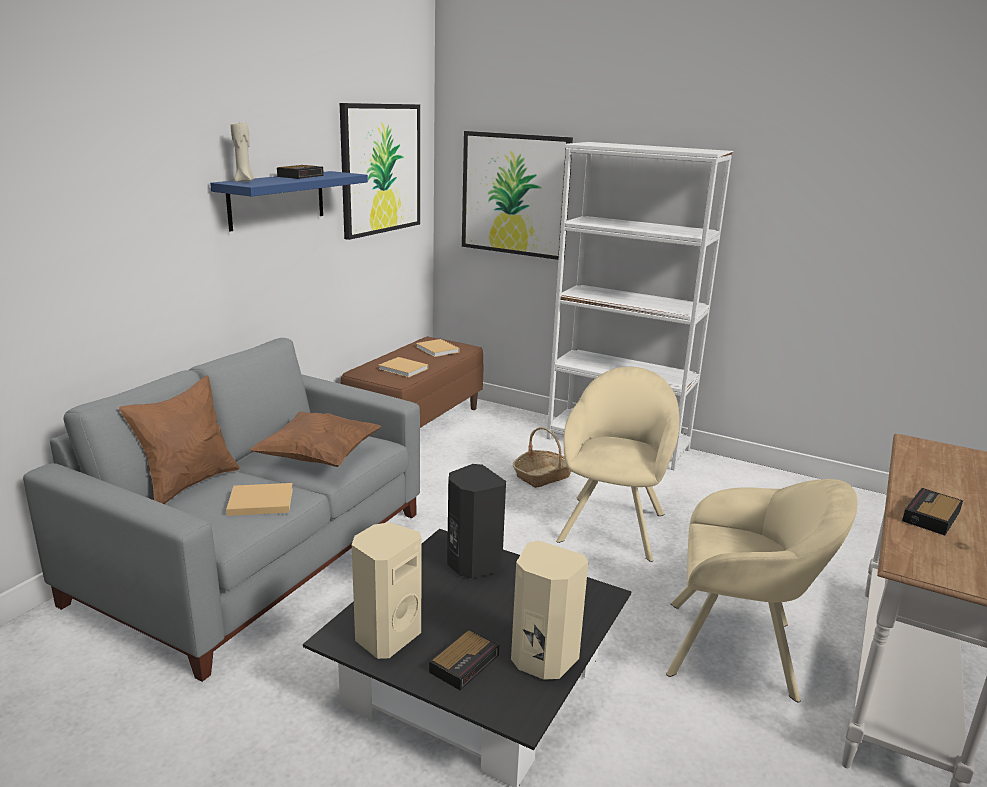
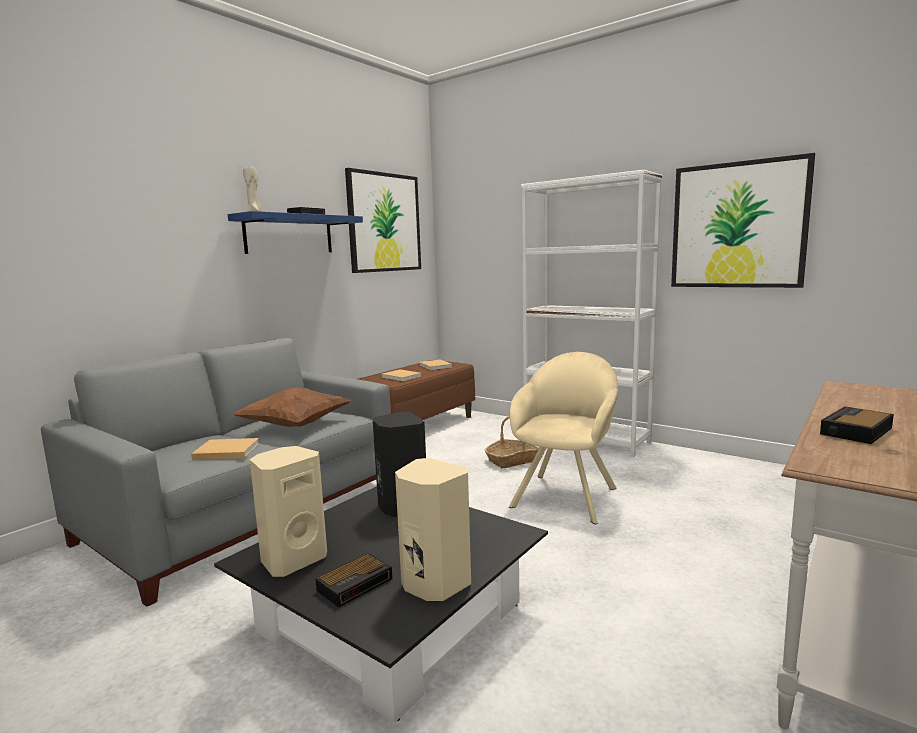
camera: 10 degrees right, 10 degrees down
brown pillow [119,376,240,504] -> none
picture [462,131,573,260] -> picture moved to [671,153,815,288]
beige armchair [666,479,858,702] -> none

